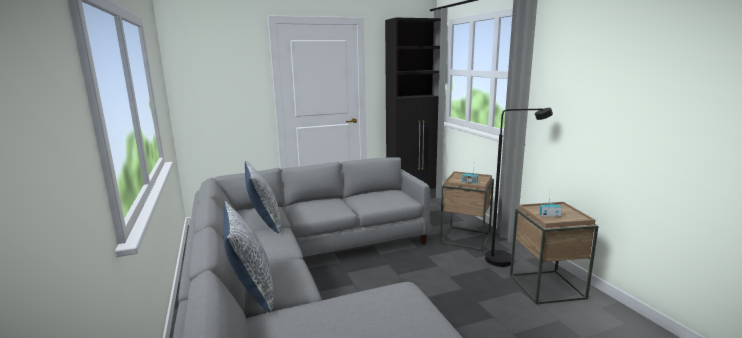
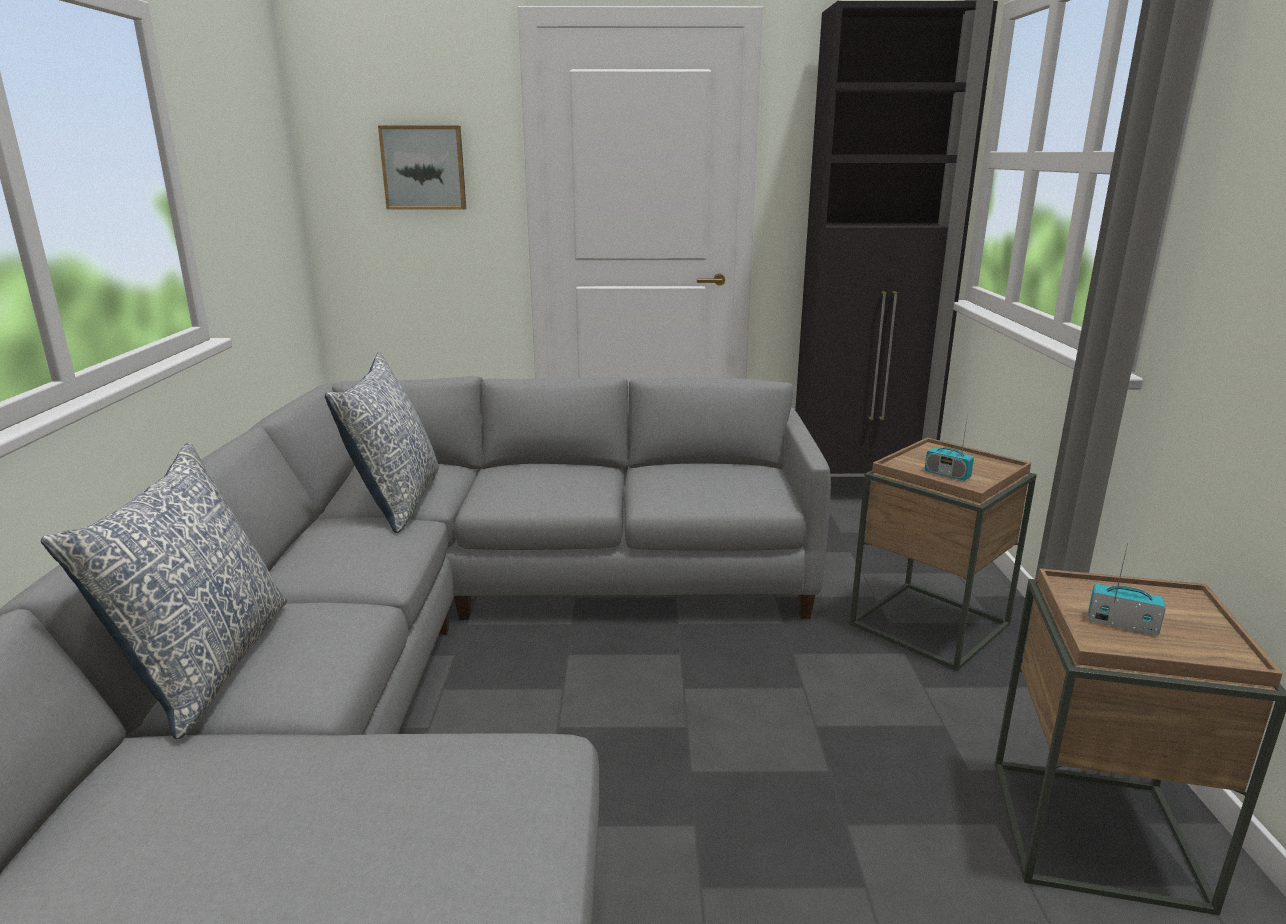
camera: 20 degrees right, 5 degrees up
black floor lamp [485,108,553,267] -> none
none -> picture [378,126,466,210]

